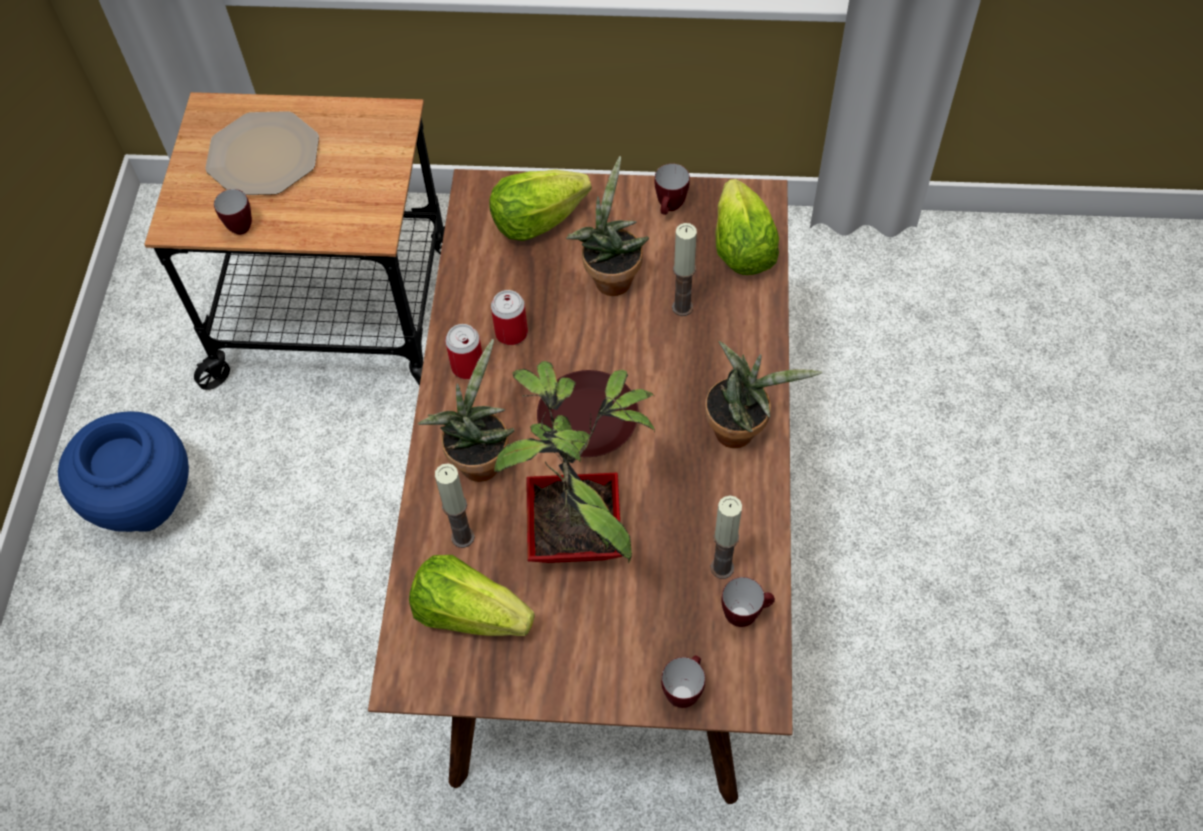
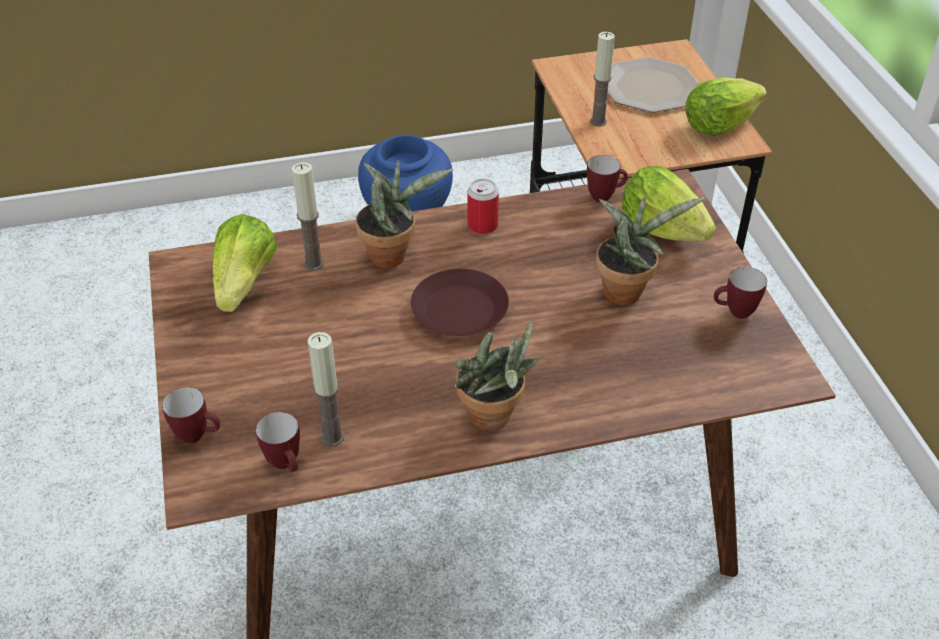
camera: 70 degrees right, 15 degrees down
mug [214,189,252,235] -> mug moved to [587,155,628,202]
can [491,290,528,345] -> none
potted plant [494,361,655,563] -> none
candle [672,223,697,316] -> candle moved to [590,32,615,127]
lettuce [715,179,779,275] -> lettuce moved to [686,78,767,136]

